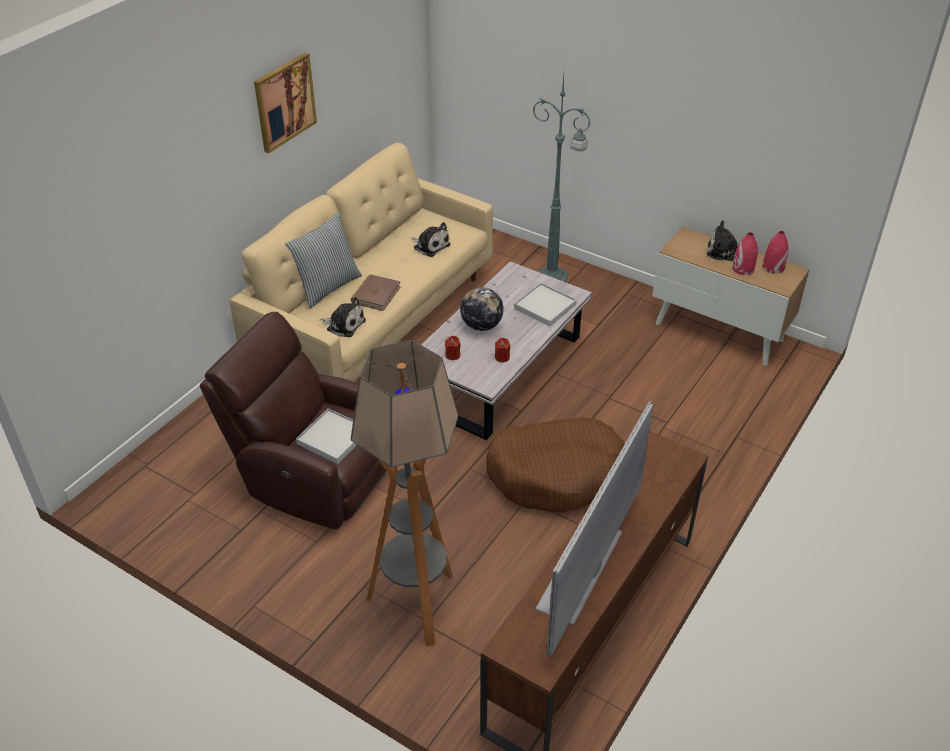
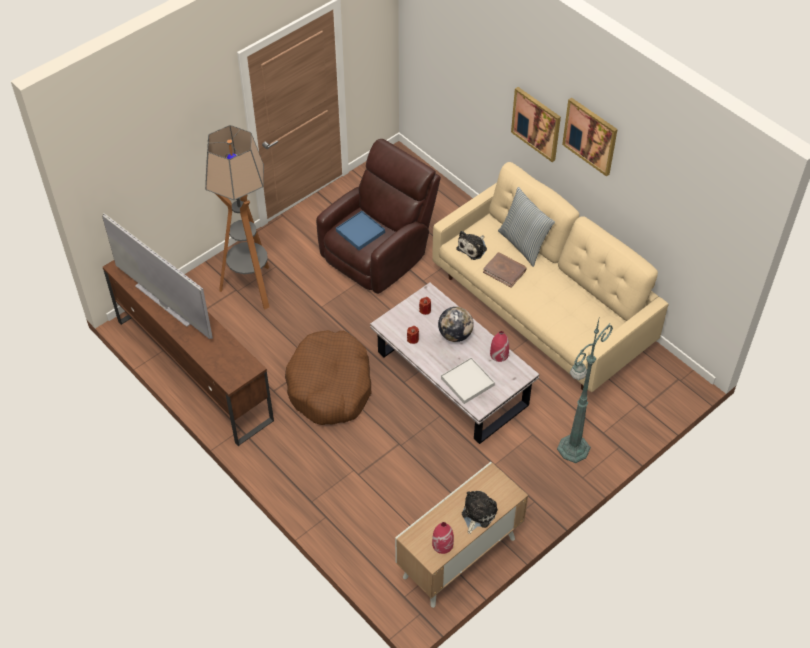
camera: 105 degrees right, 10 degrees up
white tray [296,409,357,464] -> blue tray [336,211,385,250]
plush toy [411,222,451,257] -> none
red vase [732,232,758,275] -> red vase moved to [490,331,509,362]
none -> picture [511,87,561,162]

